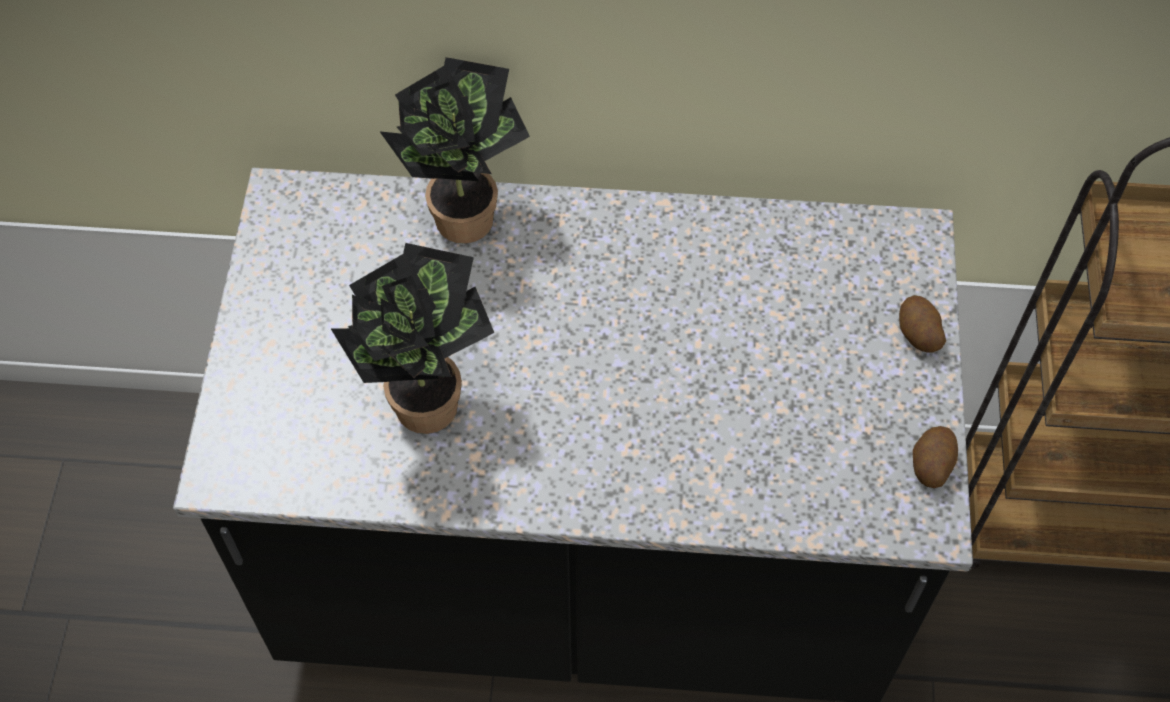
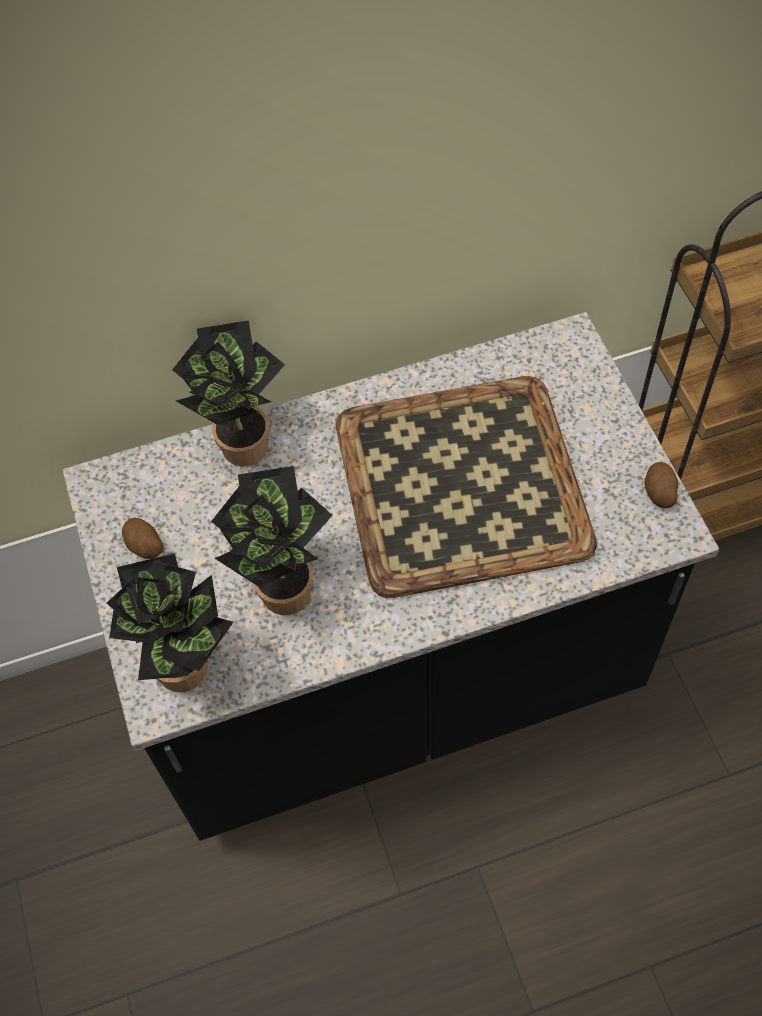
camera: 20 degrees left, 0 degrees up
potato [899,295,946,353] -> potato moved to [122,518,164,559]
none -> potted plant [107,553,233,692]
none -> tray [336,376,597,598]

